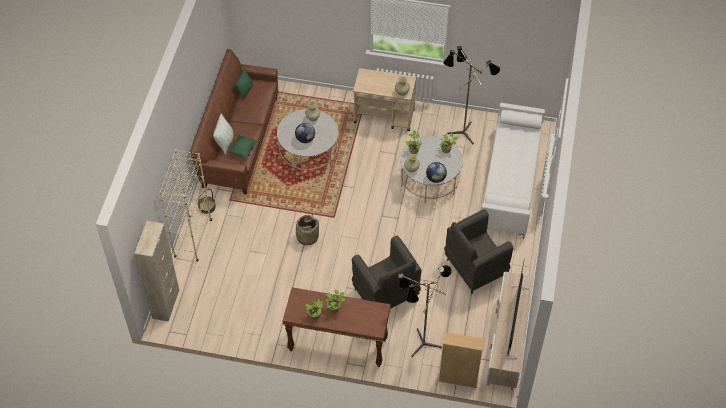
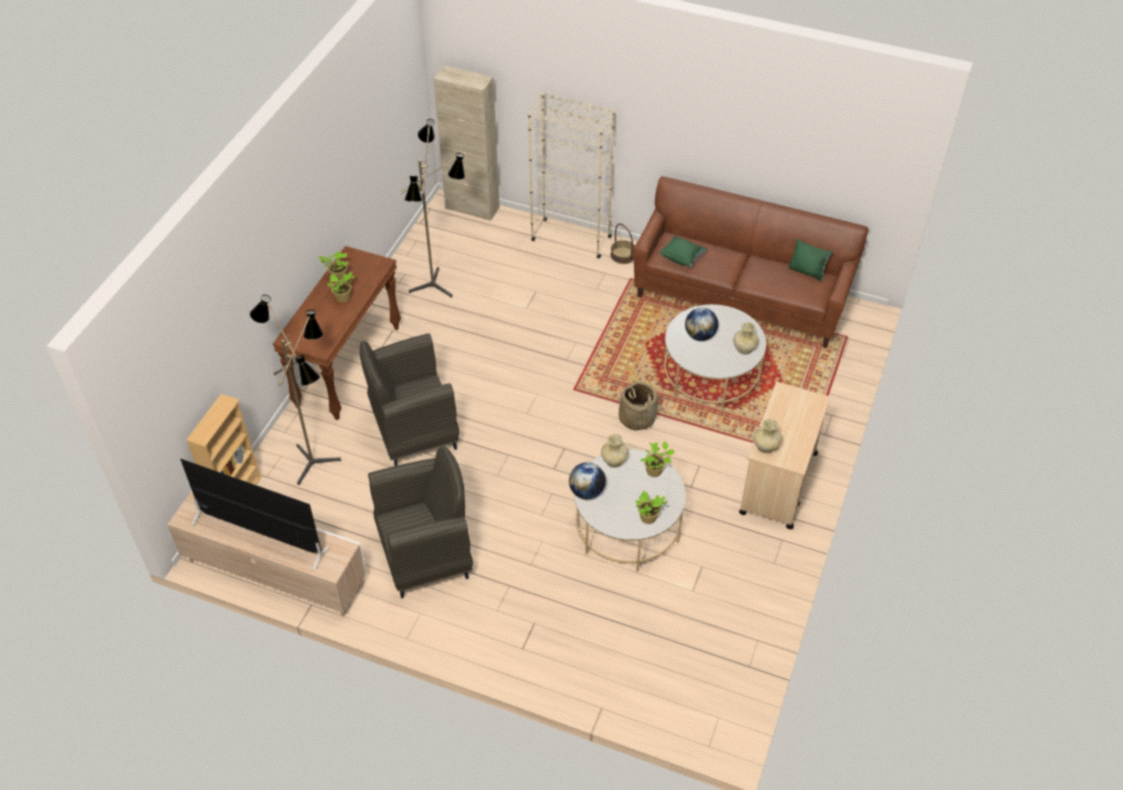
camera: 100 degrees right, 5 degrees down
pillow [213,114,234,154] -> none
basket [296,215,319,245] -> basket moved to [619,382,658,430]
floor lamp [443,46,500,145] -> floor lamp moved to [400,119,465,297]
grey armchair [444,209,513,294] -> grey armchair turned 90 degrees clockwise [368,446,473,598]
white sofa [481,103,545,239] -> none

